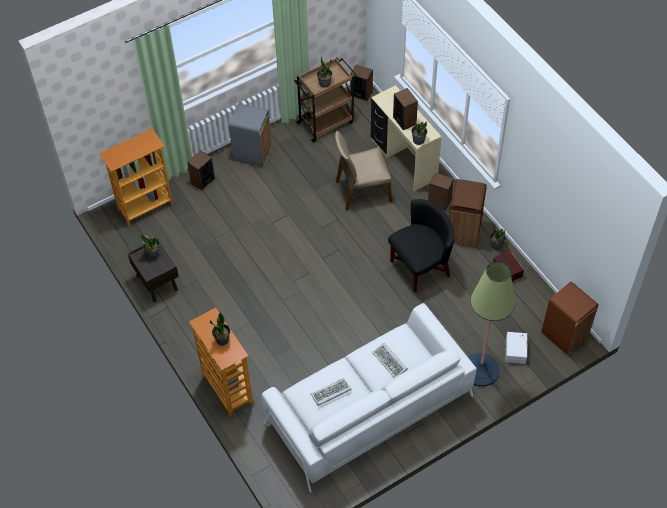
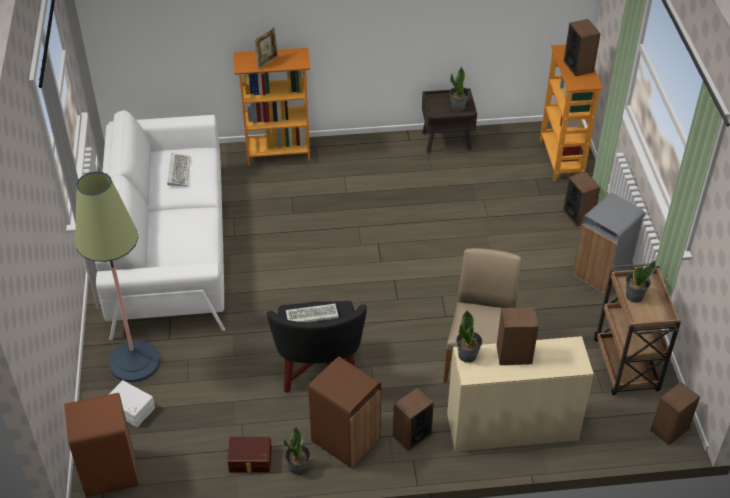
camera: 115 degrees right, 10 degrees down
potted plant [210,312,230,345] -> picture frame [254,27,278,69]
keyboard [372,342,408,378] -> keyboard moved to [286,304,339,322]
none -> speaker [564,19,601,76]

